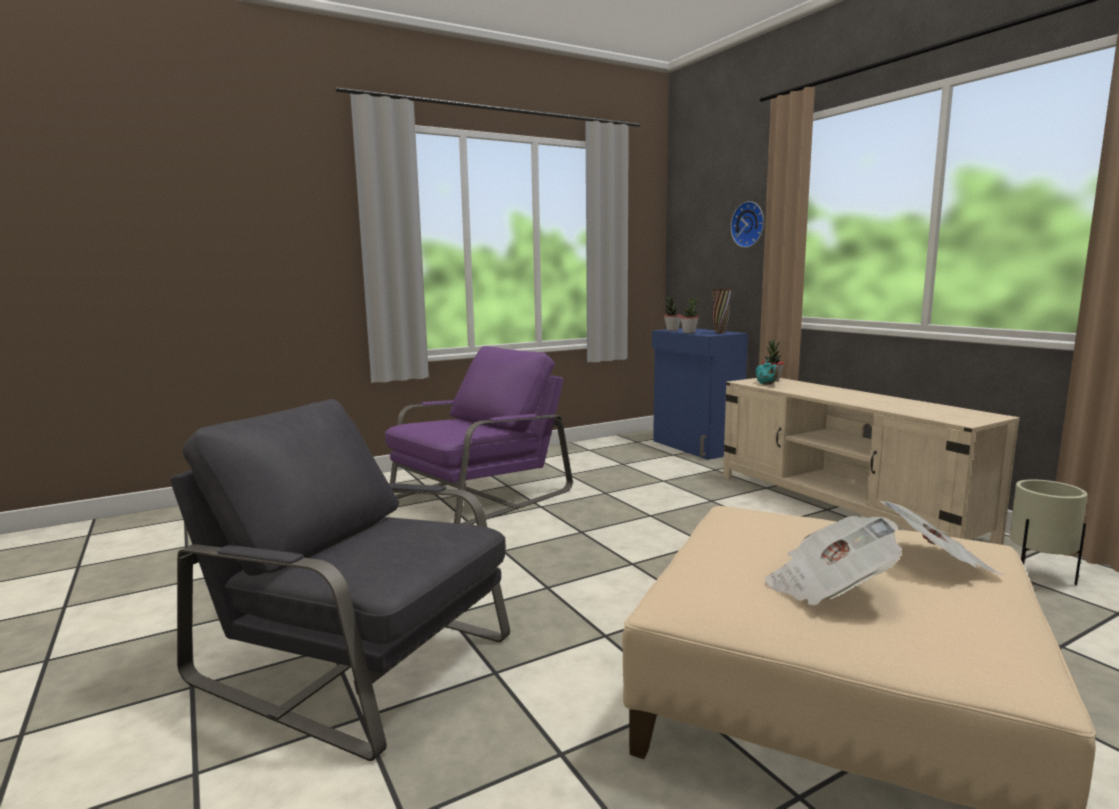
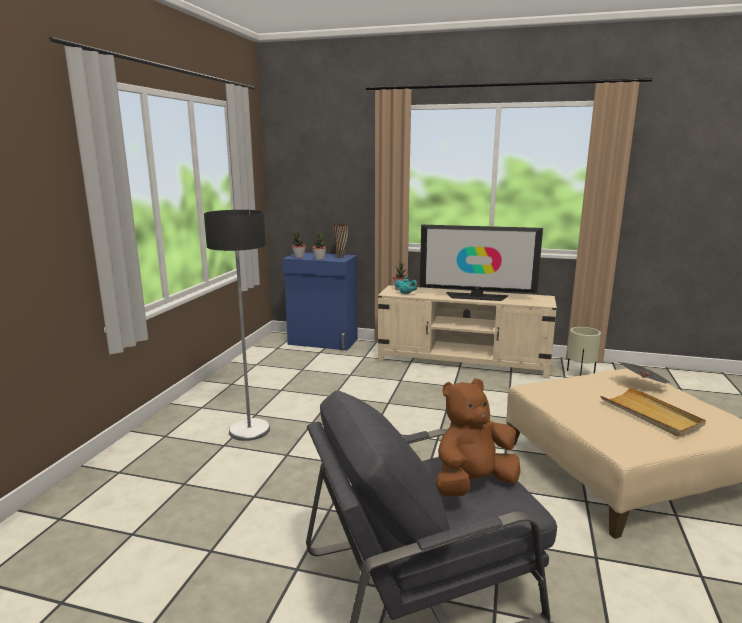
camera: 45 degrees left, 5 degrees up
purple armchair [385,346,573,525] -> floor lamp [204,210,270,441]
wall clock [731,201,764,248] -> none
newspaper [765,516,902,605] -> beige tray [601,386,706,436]
none -> television [420,225,543,301]
none -> brown plush toy [435,379,521,496]

